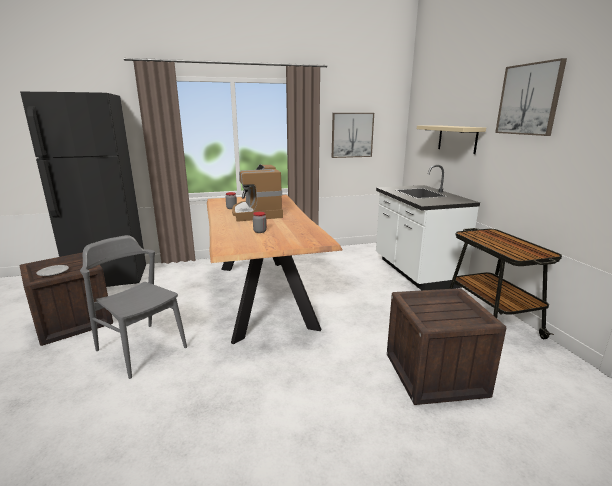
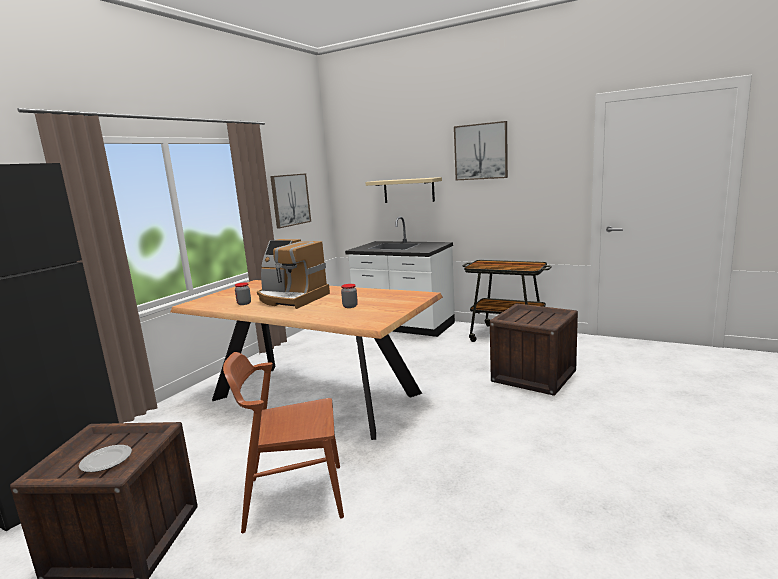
camera: 45 degrees left, 5 degrees down
grey chair [80,235,187,379] -> brown chair [223,352,344,533]

